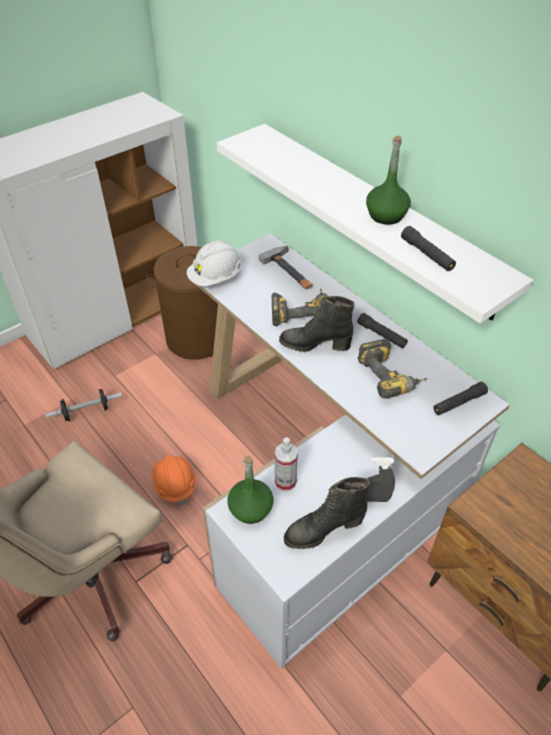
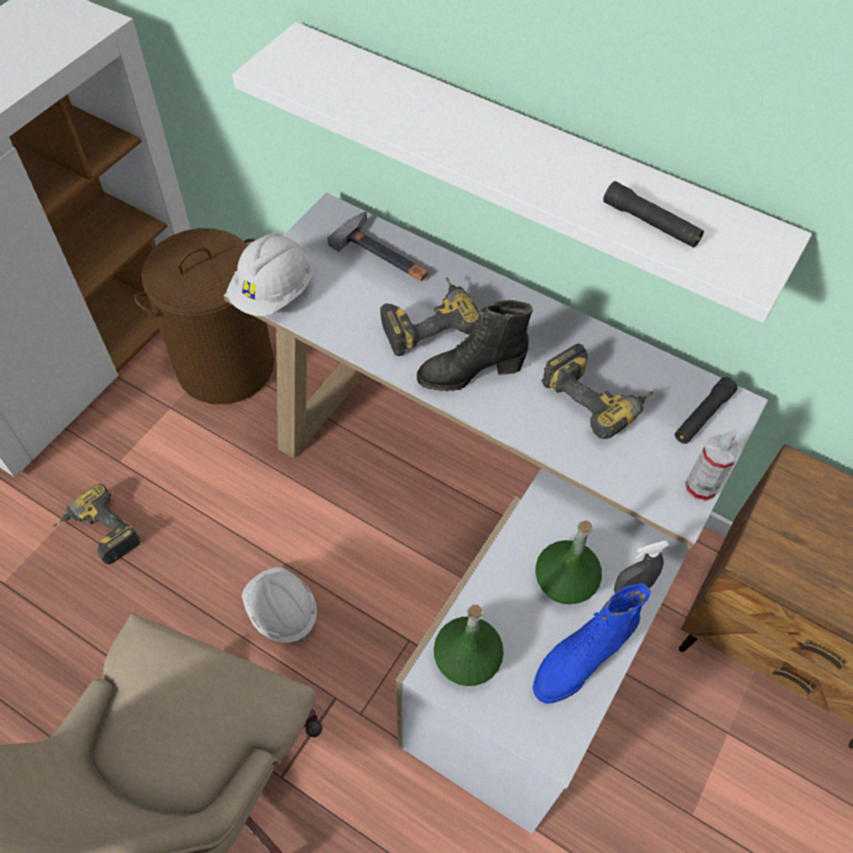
camera: 20 degrees left, 10 degrees up
dumbbell [46,389,122,421] -> power drill [53,484,141,564]
orange hard hat [152,454,196,506] -> white hard hat [242,567,317,643]
spray bottle [275,437,298,491] -> spray bottle moved to [685,428,740,502]
black boot [284,477,370,549] -> blue boot [533,584,651,704]
black flashlight [357,313,408,348] -> none
green bottle [366,136,411,225] -> green bottle moved to [536,520,602,604]

